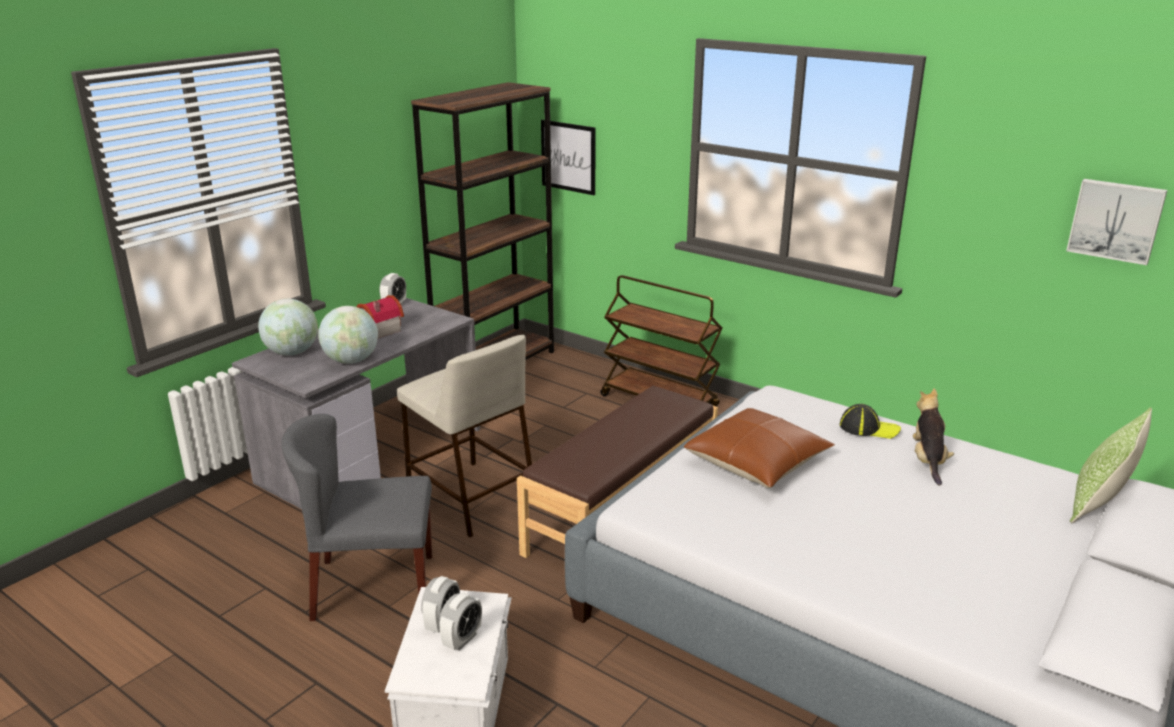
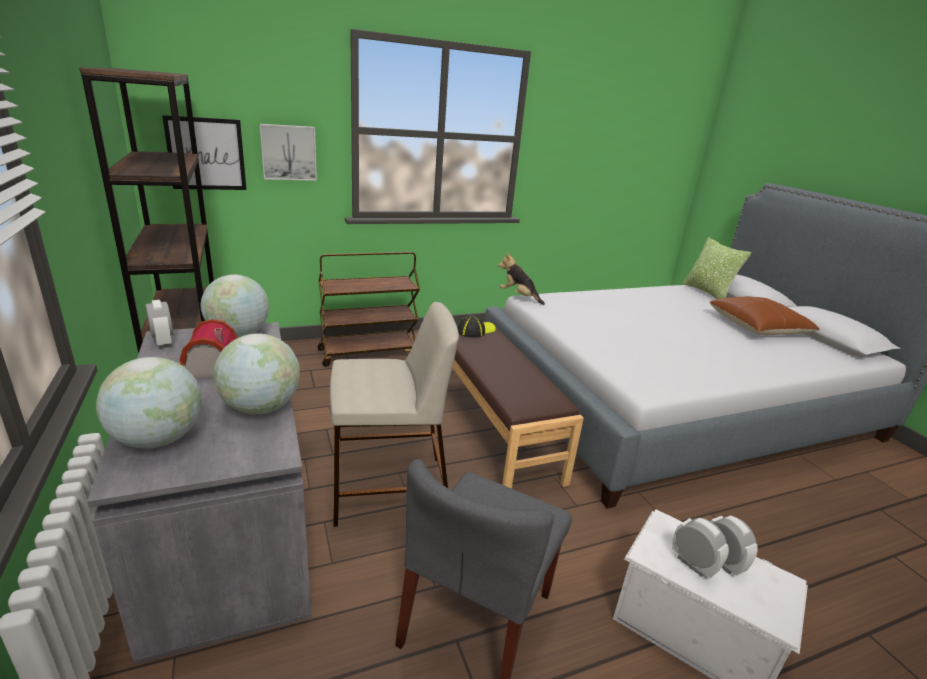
camera: 60 degrees left, 0 degrees up
brown pillow [684,408,835,488] -> brown pillow moved to [709,296,820,335]
cap [840,404,901,439] -> cap moved to [457,315,495,338]
plush toy [913,388,954,486] -> plush toy moved to [498,253,545,305]
picture [1066,179,1168,265] -> picture moved to [260,124,317,181]
none -> globe [200,275,269,338]

